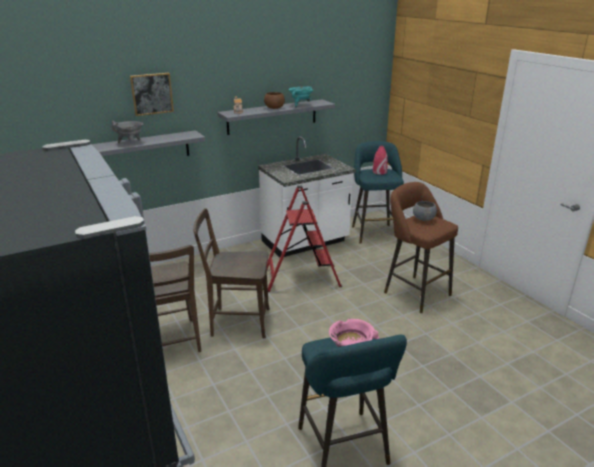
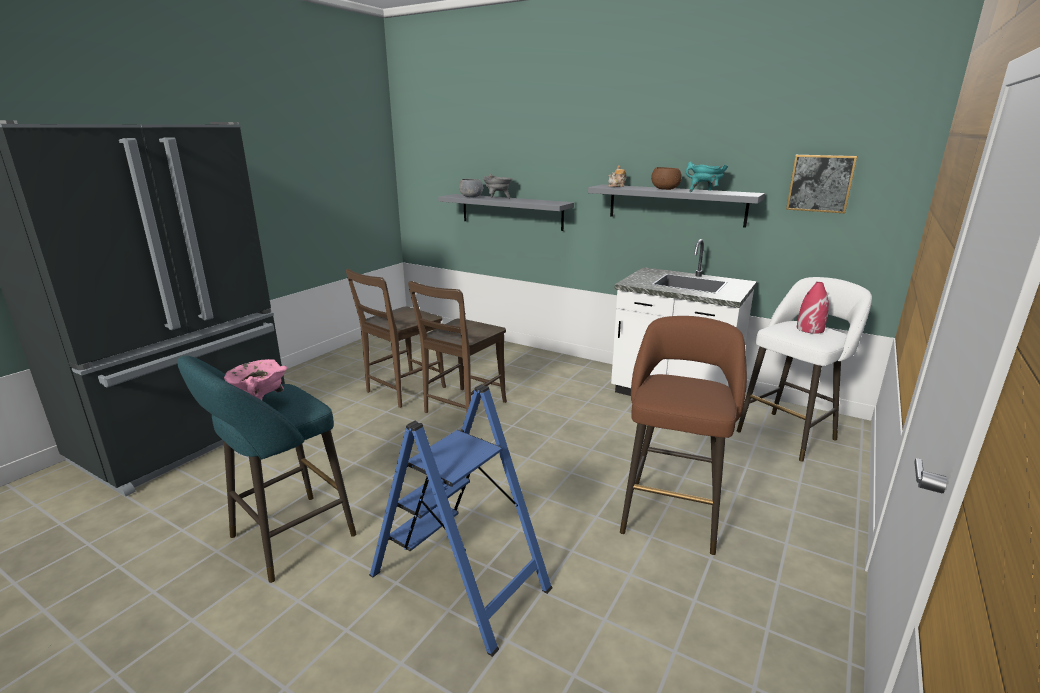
camera: 60 degrees right, 5 degrees down
picture [130,73,174,116] -> picture moved to [786,155,857,213]
brown chair [193,208,270,338] -> brown chair turned 120 degrees counterclockwise [408,281,507,413]
red step ladder [267,185,342,292] -> none
turquoise stool [352,141,404,244] -> white stool [737,277,872,462]
grey bowl [413,201,437,221] -> grey bowl moved to [459,179,483,197]
none -> blue step ladder [369,384,553,657]

